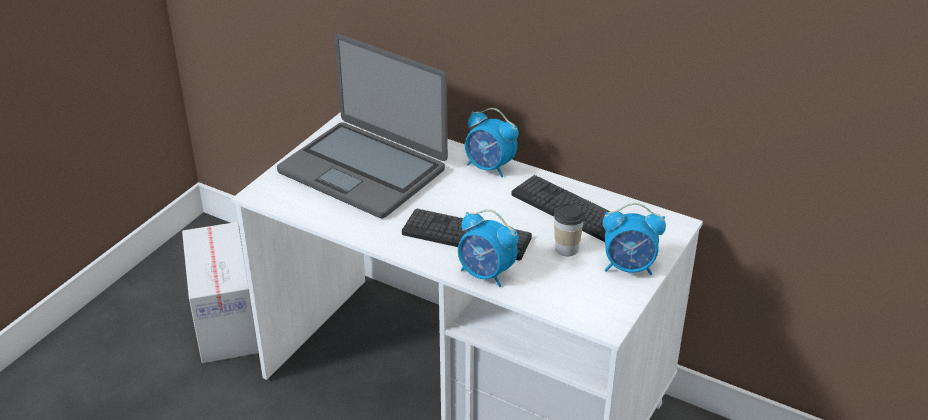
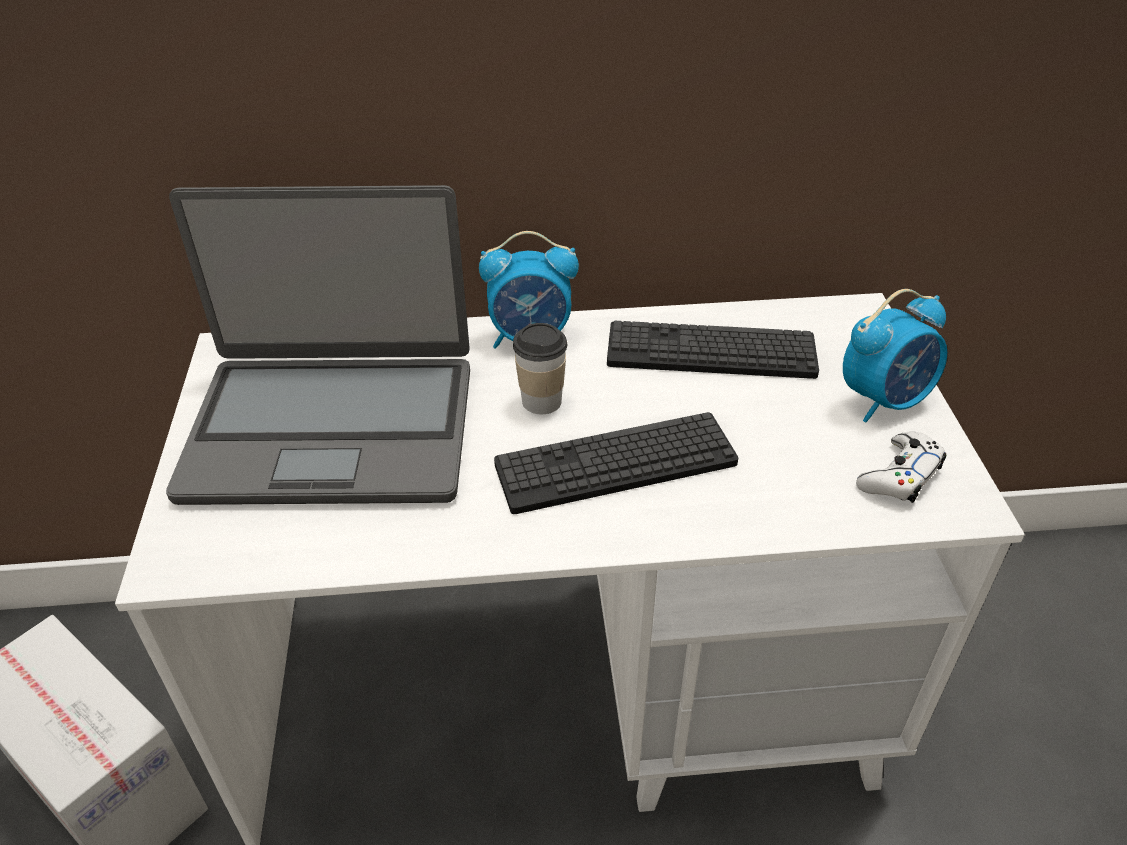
camera: 35 degrees left, 5 degrees up
alarm clock [458,209,519,287] -> none
cup [554,204,585,256] -> cup moved to [513,323,567,414]
none -> white game controller [856,432,946,503]

